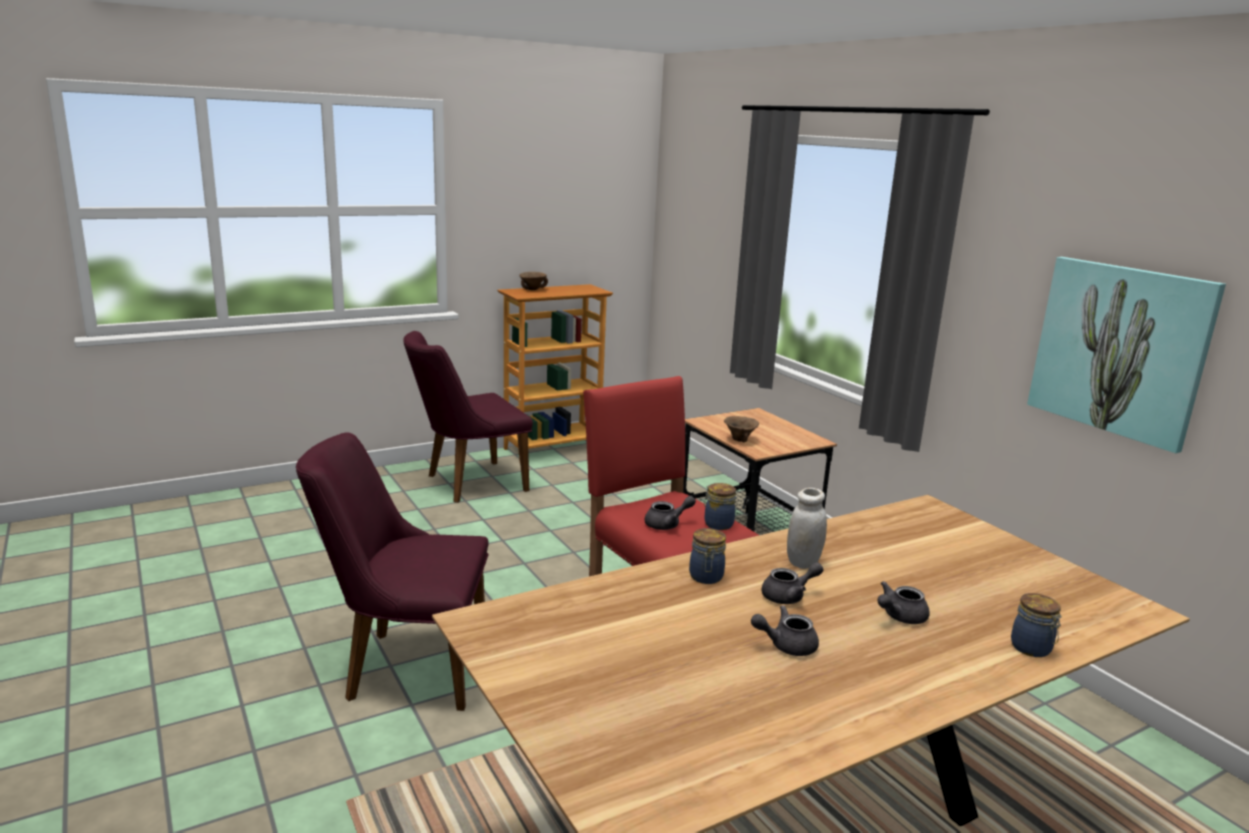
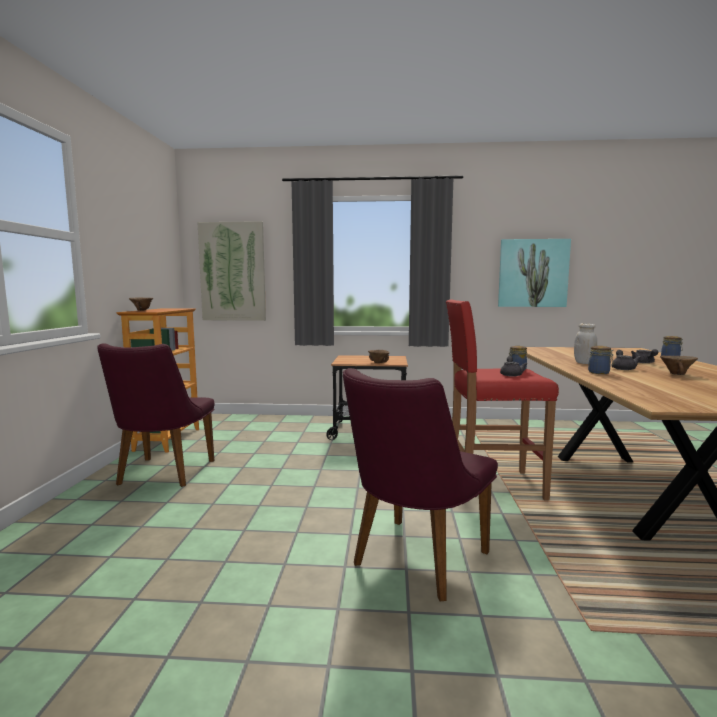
camera: 55 degrees left, 10 degrees down
grey teapot [751,605,819,656] -> brown bowl [660,356,698,375]
none -> picture [198,221,266,321]

